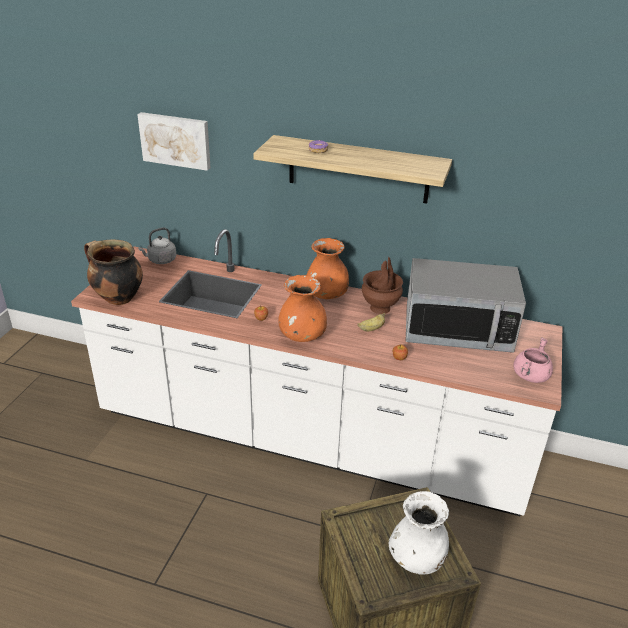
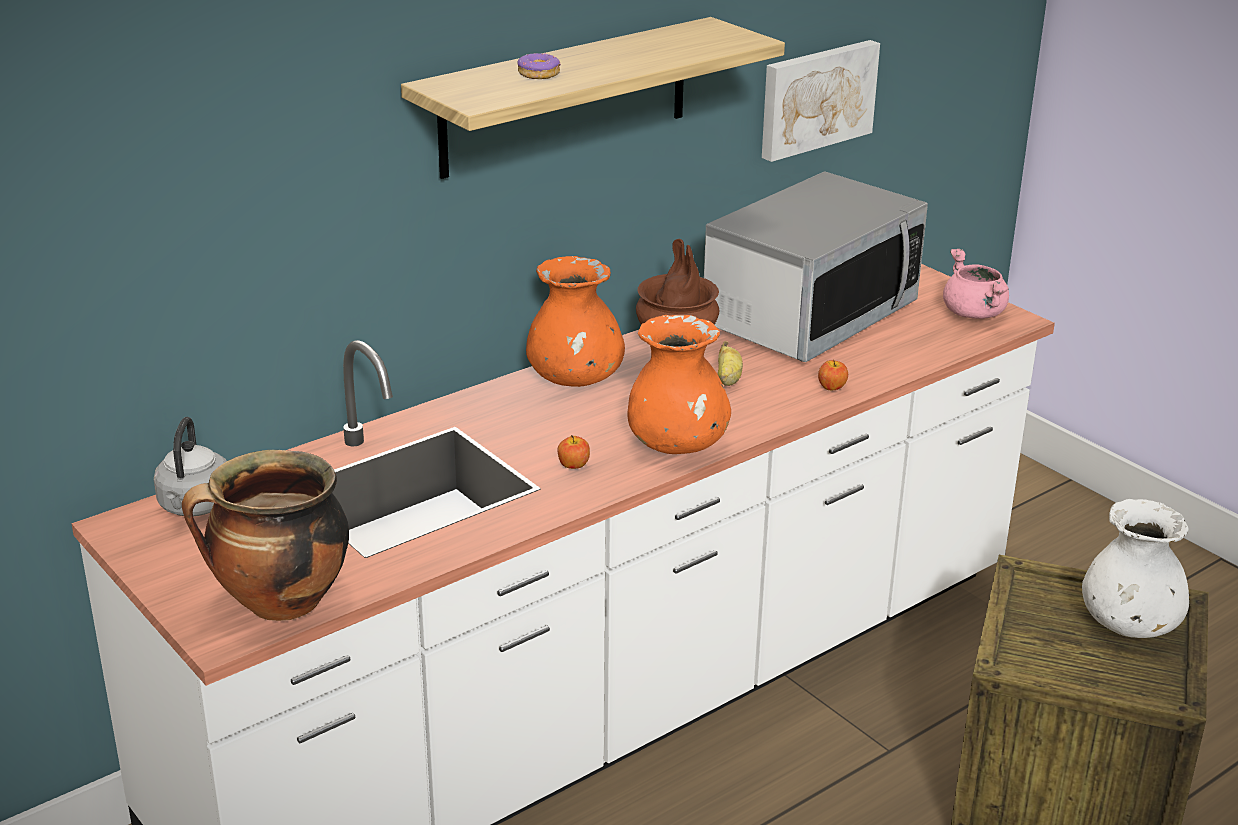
camera: 55 degrees left, 5 degrees down
picture [137,112,211,171] -> picture moved to [762,40,880,162]

